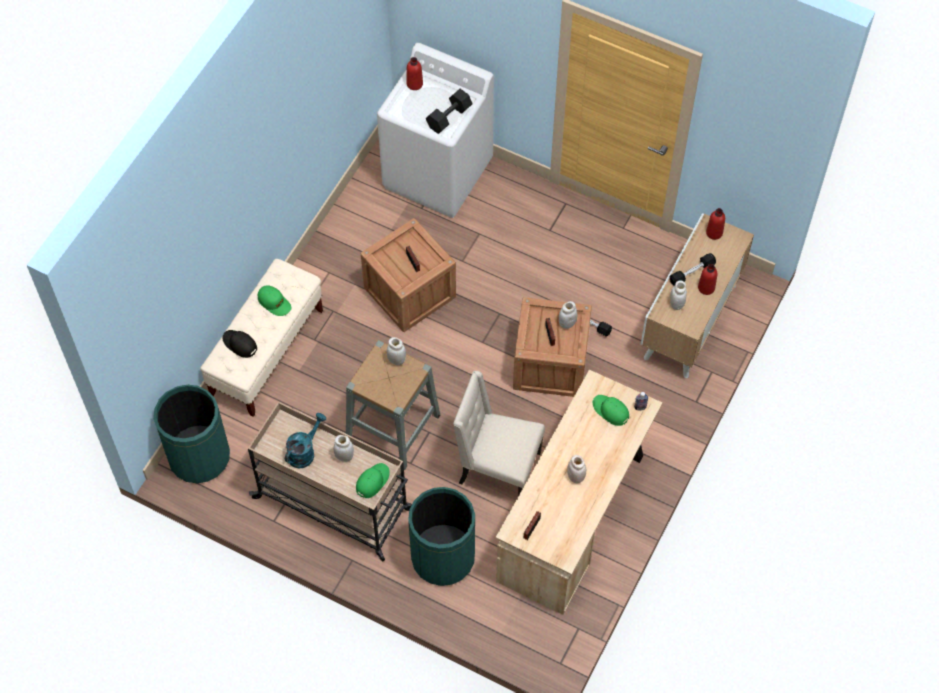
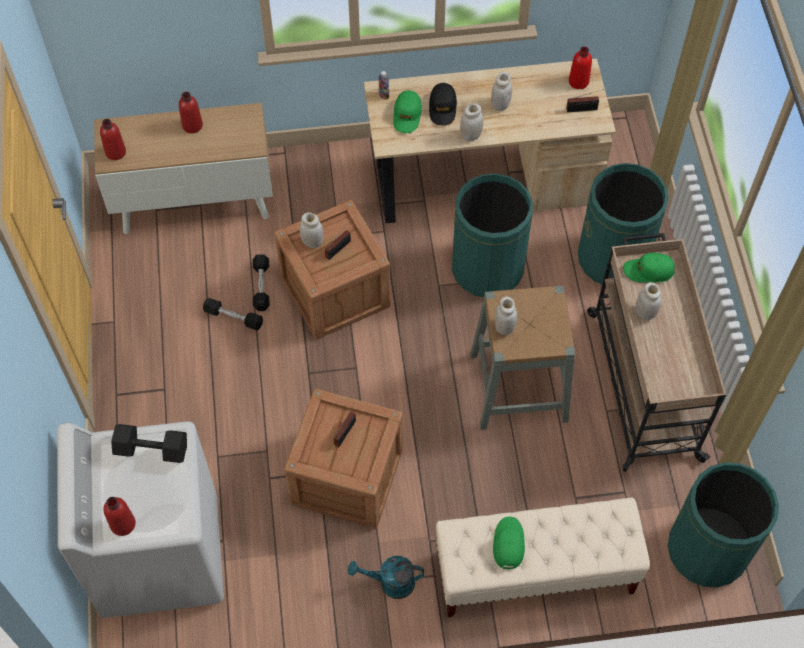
camera: 125 degrees left, 0 degrees up
black cap [222,330,257,358] -> black cap moved to [429,83,457,125]
turquoise watering can [285,413,326,469] -> turquoise watering can moved to [348,556,424,599]
beige chair [453,371,545,496] -> green trash can [452,173,533,297]
black dumbbell [670,253,716,286] -> black dumbbell moved to [203,298,263,330]
white jar [670,280,687,310] -> white jar moved to [460,103,484,142]
none -> red bottle [569,47,592,89]

